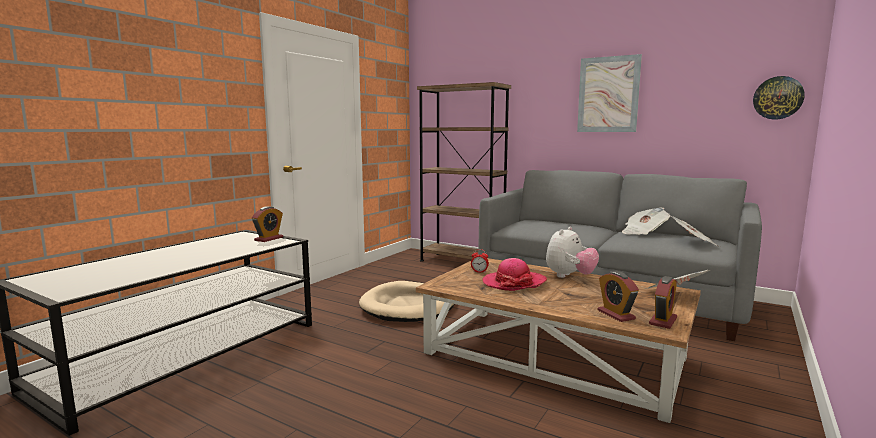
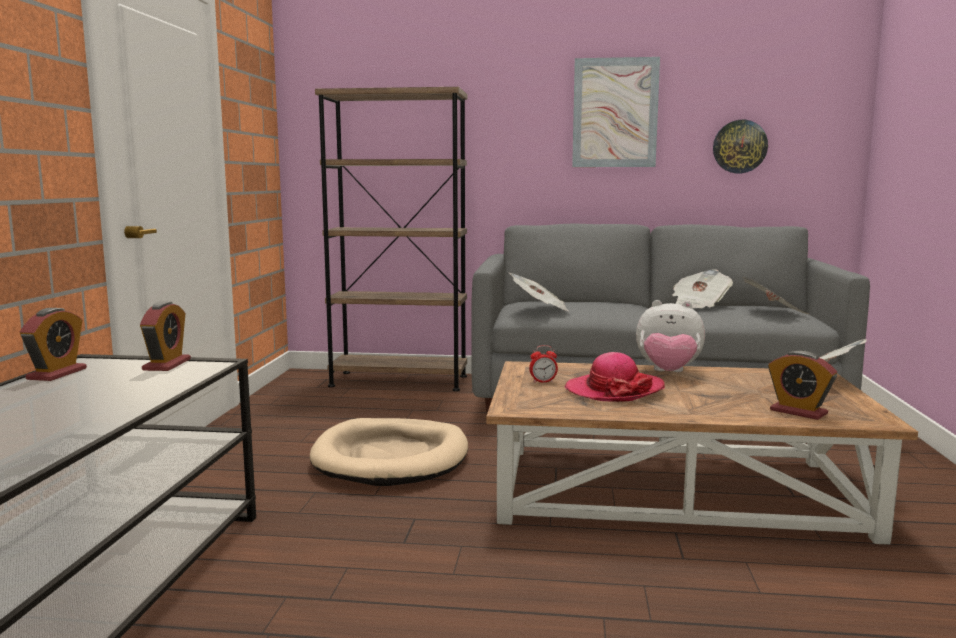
camera: 25 degrees left, 0 degrees up
plush toy [546,227,599,278] -> plush toy turned 90 degrees clockwise [636,300,705,372]
alarm clock [649,276,677,329] -> alarm clock moved to [20,308,87,381]
wall clock [753,76,805,120] -> wall clock moved to [713,120,768,173]
none -> newspaper [509,273,570,312]

